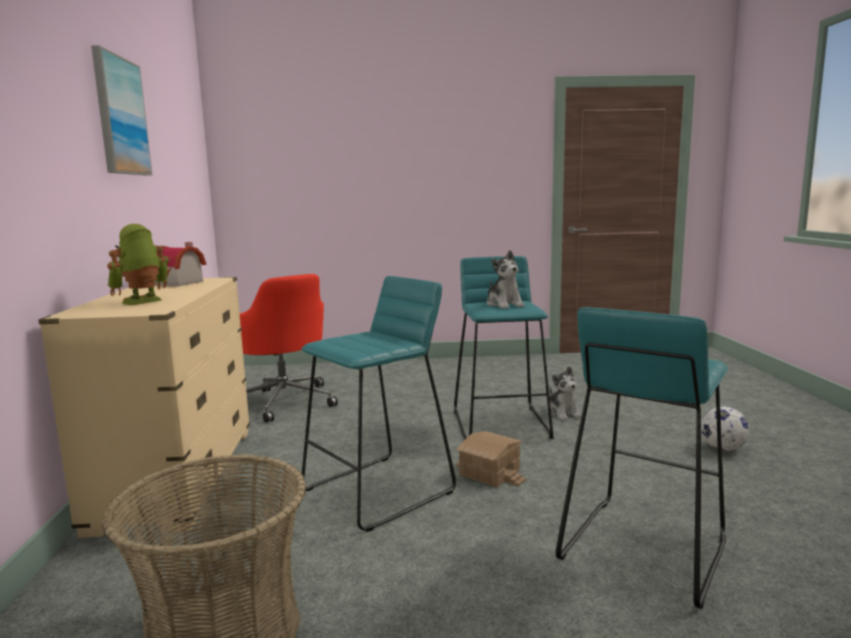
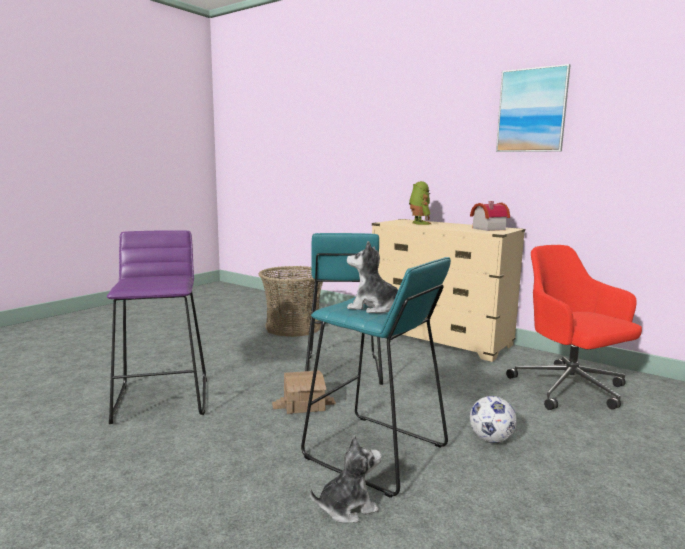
camera: 130 degrees right, 0 degrees up
red office chair [240,274,338,423] -> red office chair turned 60 degrees clockwise [506,245,642,410]
plush toy [546,366,582,421] -> plush toy turned 135 degrees clockwise [310,435,382,523]
turquoise stool [556,307,728,609] -> purple stool [107,230,207,424]
football [701,406,749,451] -> football moved to [470,396,517,443]

